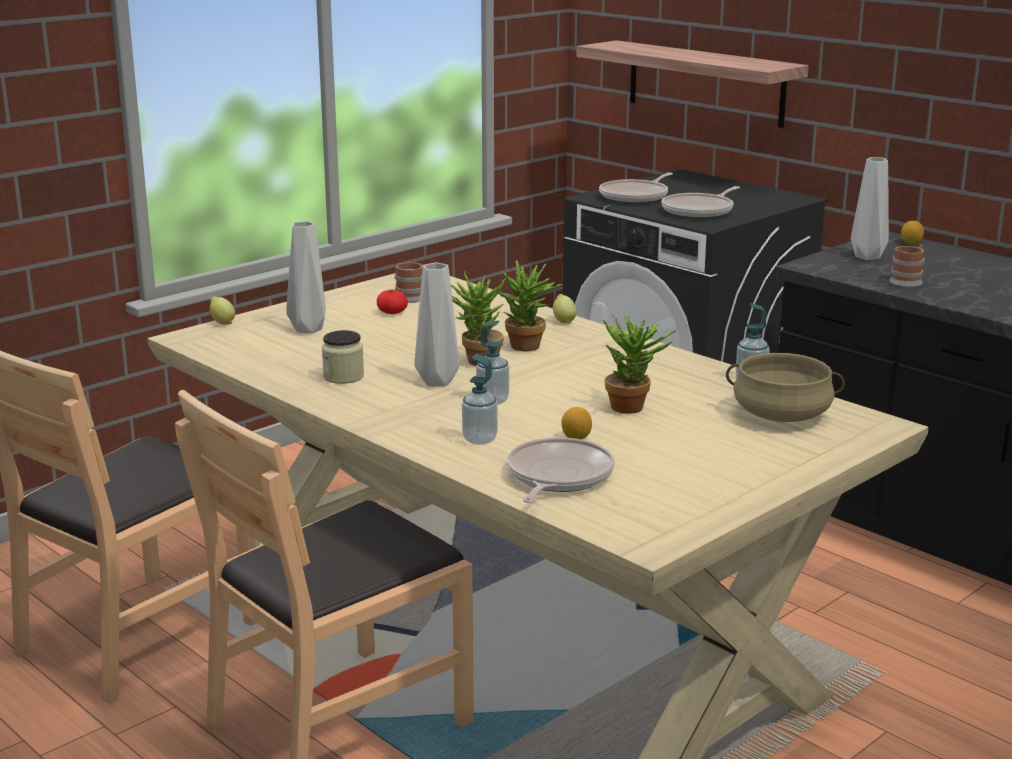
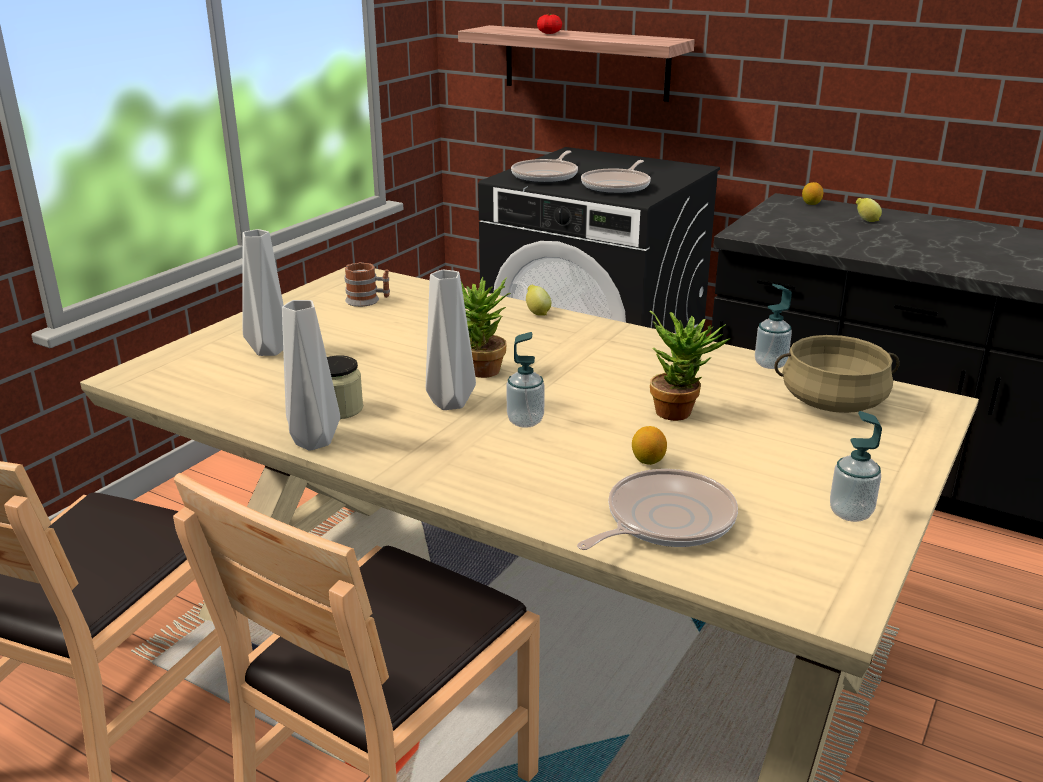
camera: 15 degrees left, 5 degrees up
lemon [210,296,235,325] -> lemon moved to [856,198,882,222]
tomato [377,289,408,314] -> tomato moved to [537,14,562,34]
soap dispenser [462,354,498,445] -> soap dispenser moved to [830,411,882,522]
potted plant [498,260,563,351] -> none
frying pan [507,437,615,503] -> frying pan turned 45 degrees clockwise [577,469,738,550]
grey vase [851,157,889,260] -> grey vase moved to [282,300,340,450]
mug [889,245,924,287] -> none

